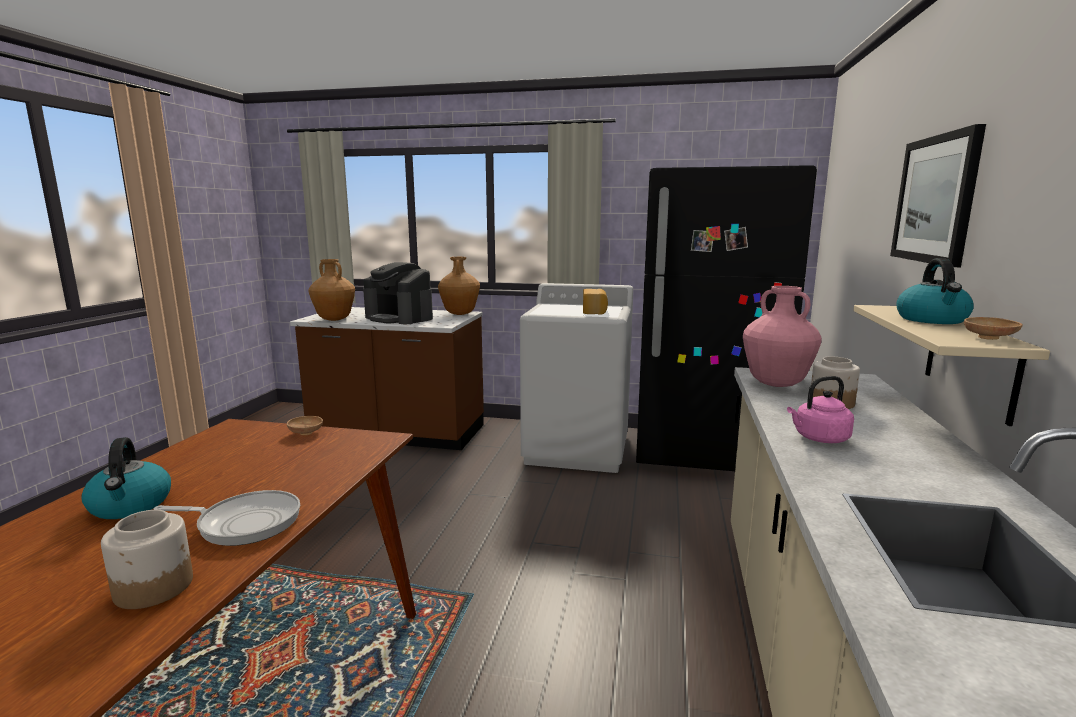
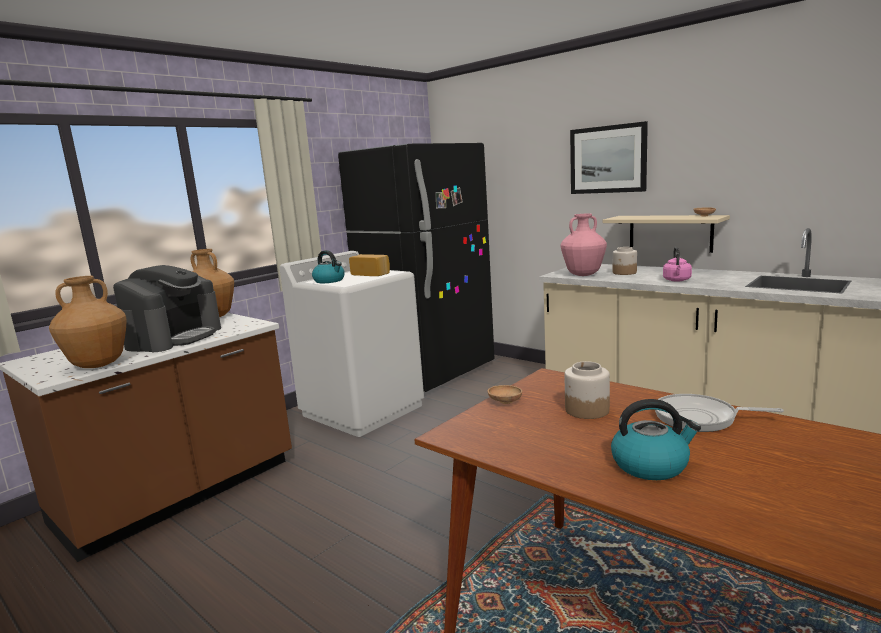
camera: 60 degrees left, 0 degrees up
jar [101,510,193,609] -> jar moved to [565,361,610,419]
frying pan [153,490,300,546] -> frying pan turned 105 degrees counterclockwise [655,394,784,432]
coffee machine [363,262,433,324] -> coffee machine turned 45 degrees counterclockwise [113,265,221,352]
kettle [896,258,974,324] -> kettle moved to [312,250,345,283]

